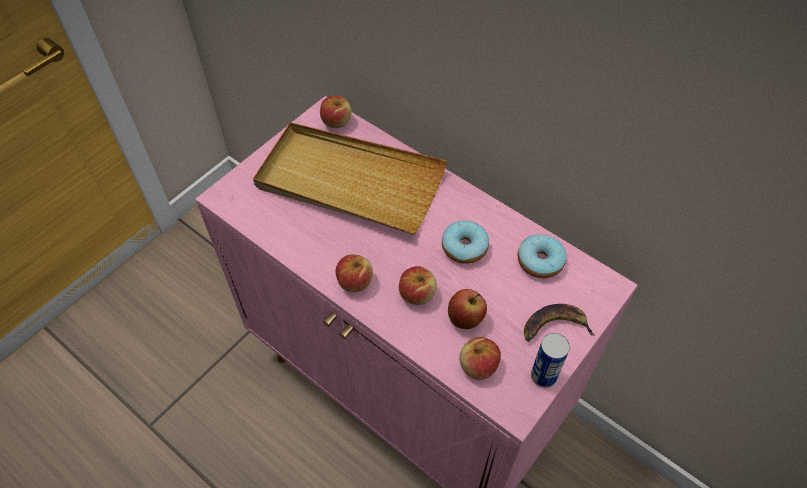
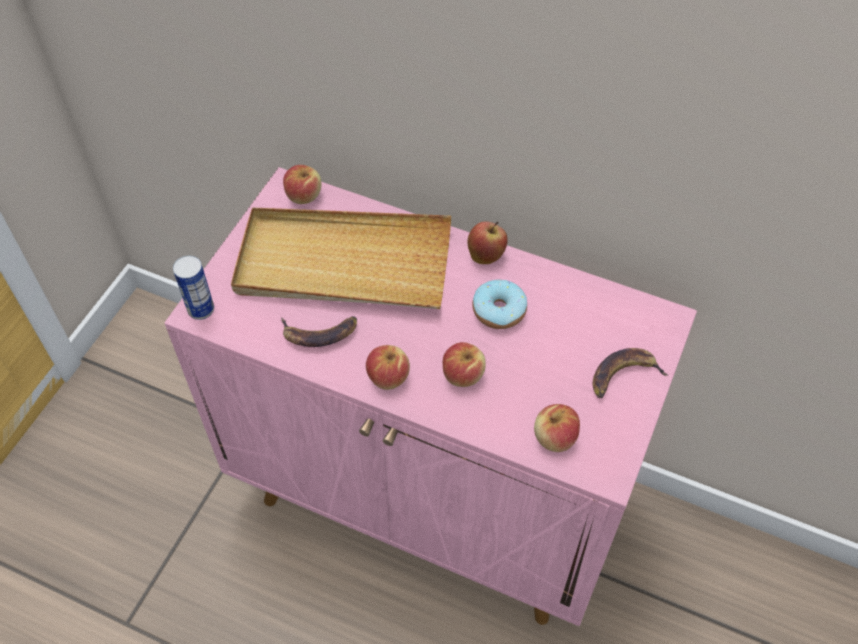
camera: 15 degrees left, 0 degrees up
apple [448,289,487,329] -> apple moved to [468,221,507,264]
donut [518,234,566,278] -> none
can [531,333,570,388] -> can moved to [173,256,214,320]
none -> banana [281,316,357,347]

